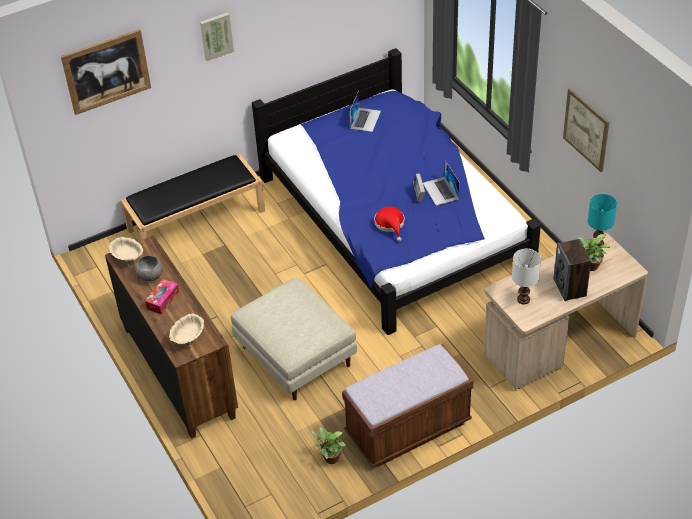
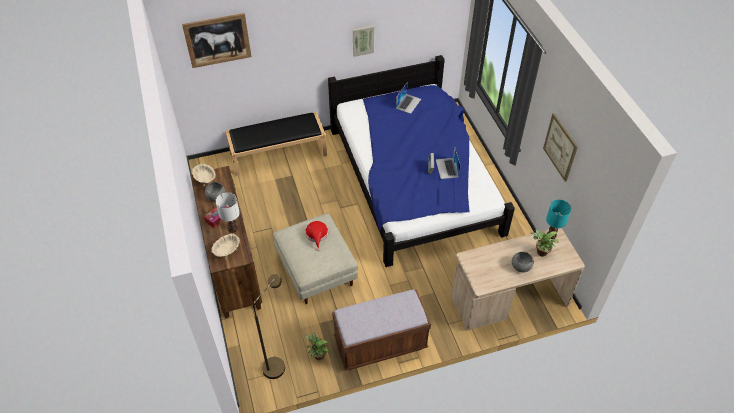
camera: 10 degrees right, 5 degrees up
picture [200,12,234,61] -> picture moved to [353,25,374,57]
red hat [374,207,405,241] -> red hat moved to [305,221,328,251]
white table lamp [512,249,541,304] -> white table lamp moved to [216,192,240,233]
speaker [553,239,591,301] -> grey bowl [512,252,534,272]
none -> brown floor lamp [253,274,285,379]

